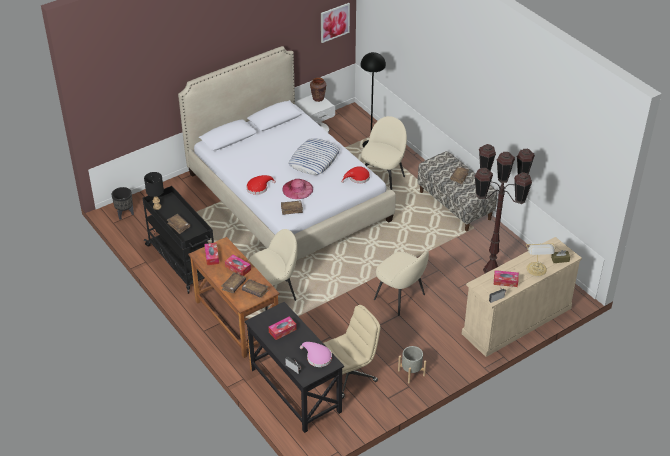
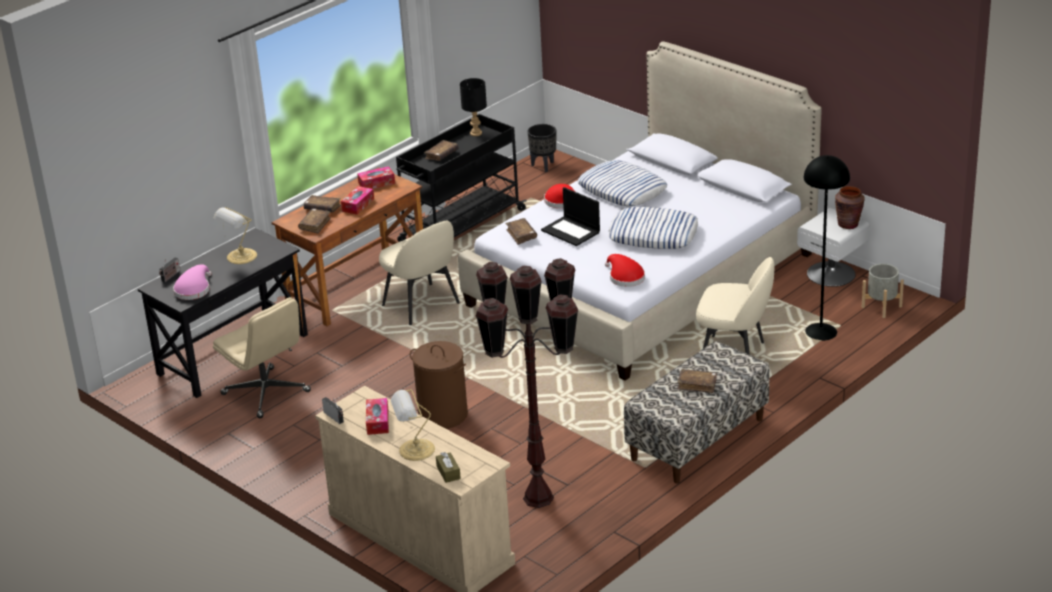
camera: 80 degrees right, 10 degrees down
tissue box [269,316,297,340] -> table lamp [214,207,257,264]
pink hat [282,179,313,199] -> laptop [541,187,600,246]
picture [321,3,350,43] -> none
beige chair [374,250,429,316] -> brown laundry basket [410,341,468,429]
grey planter [398,346,426,383] -> grey planter moved to [862,264,904,318]
none -> pillow [577,160,667,206]

